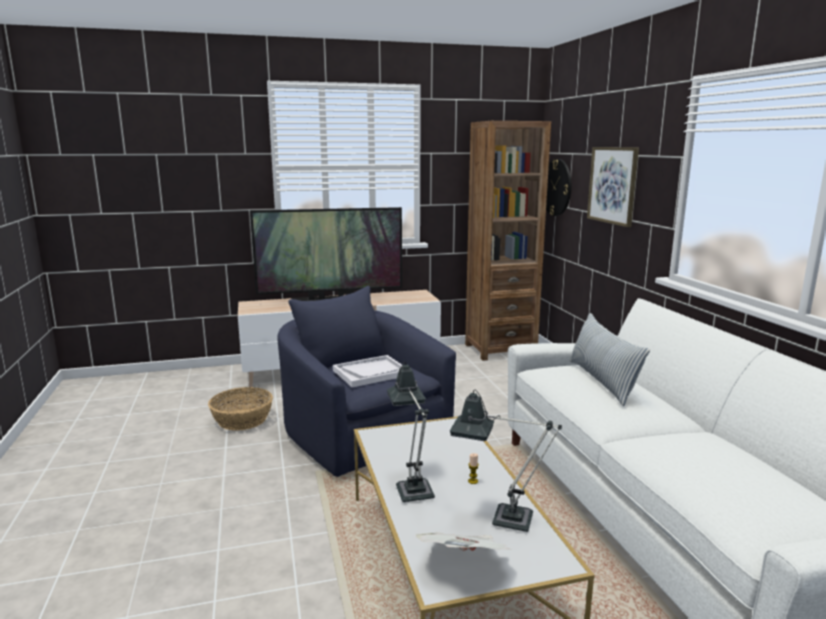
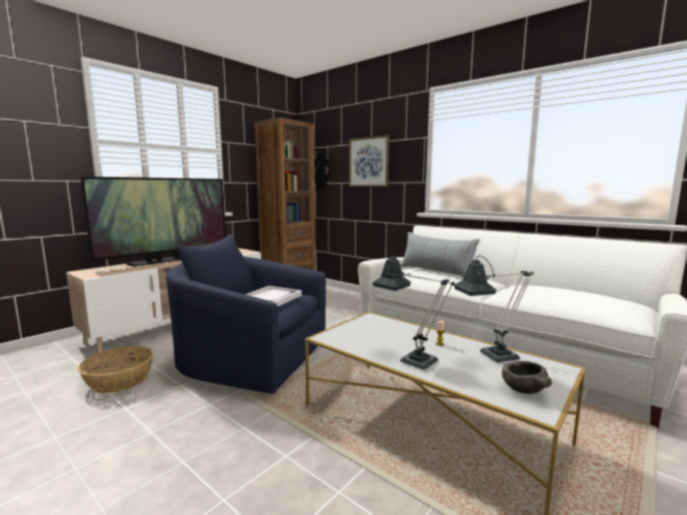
camera: 35 degrees left, 5 degrees down
newspaper [416,532,512,551] -> grey bowl [502,361,552,394]

